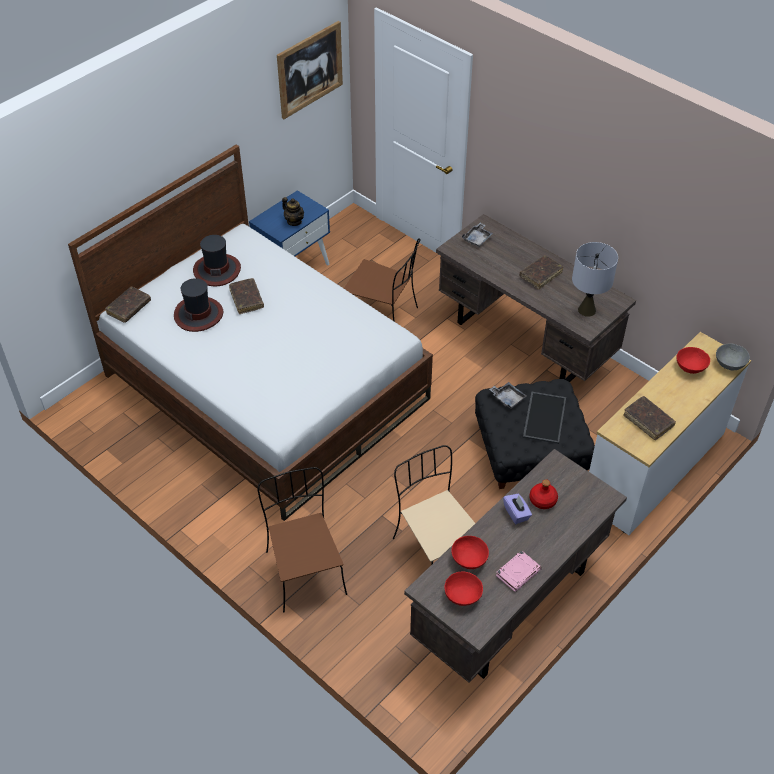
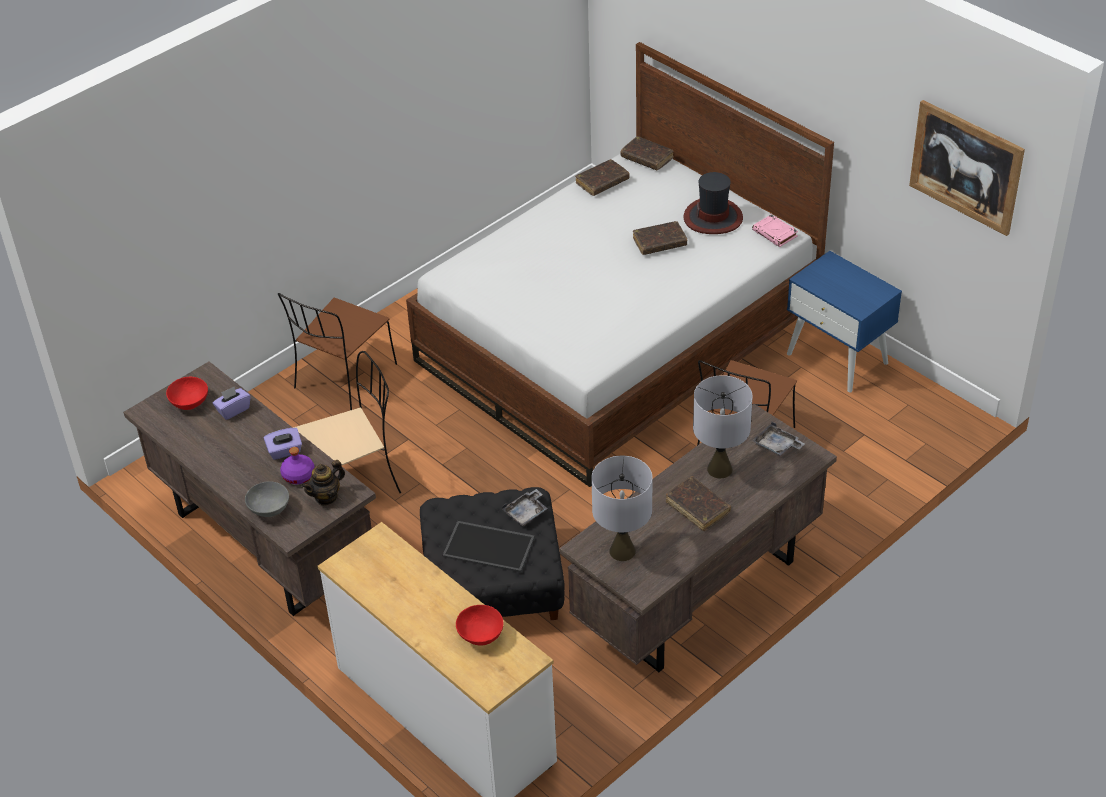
camera: 95 degrees right, 5 degrees down
hat [174,278,223,332] -> none
brown chair [257,467,347,613] -> brown chair turned 135 degrees clockwise [278,293,397,410]
teapot [282,197,304,226] -> teapot moved to [301,460,345,506]
red bowl [451,536,489,569] -> purple tissue box [212,387,251,420]
pink book [496,550,542,592] -> pink book moved to [752,214,798,247]
red bottle [529,479,558,509] -> purple bottle [280,447,315,484]
brown book [623,396,676,440] -> brown book moved to [575,159,630,196]
grey bowl [716,343,750,370] -> grey bowl moved to [245,481,289,517]
none -> grey table lamp [693,375,752,478]

